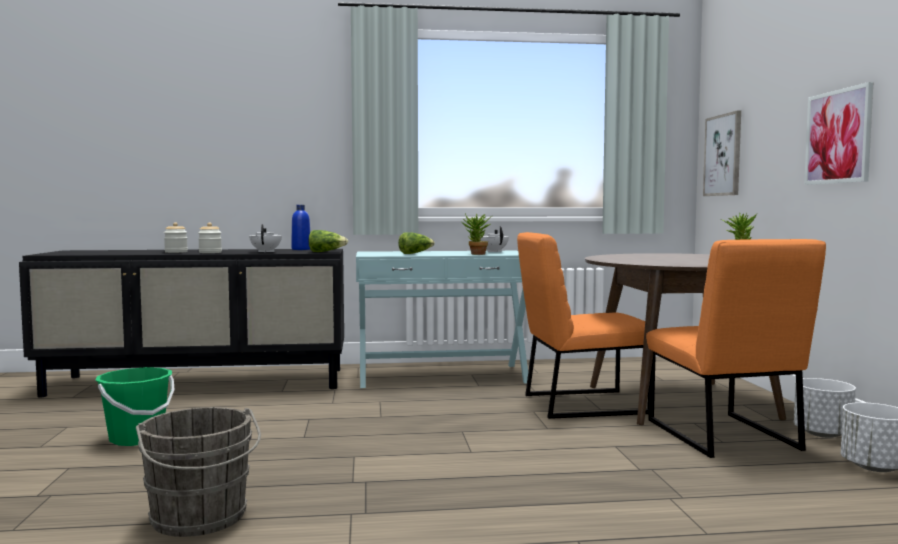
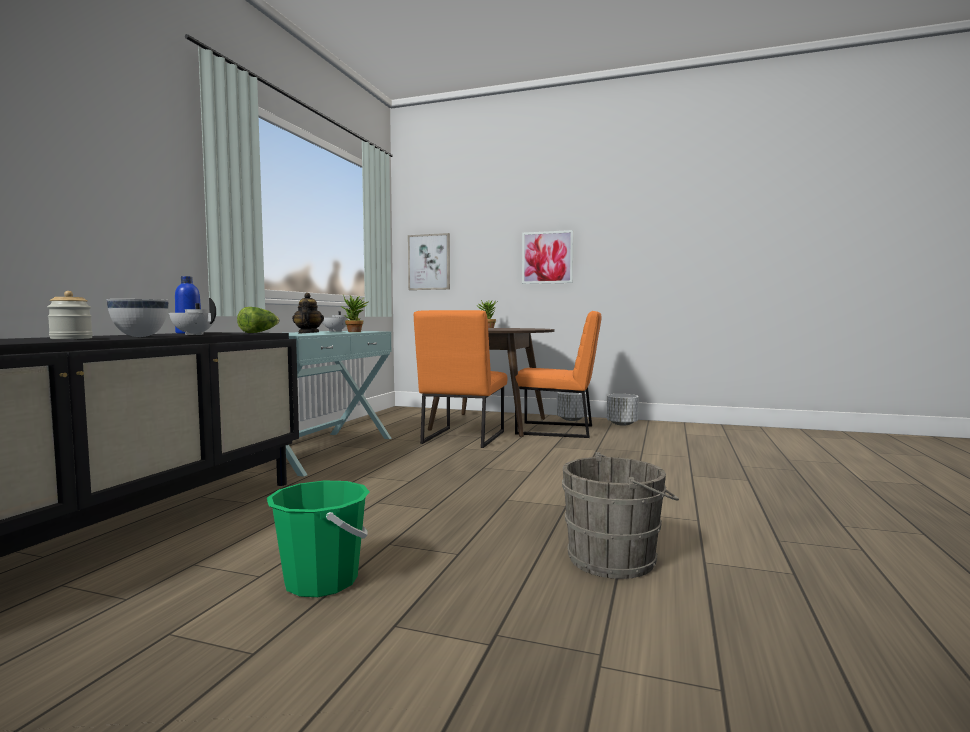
camera: 65 degrees left, 0 degrees up
jar [198,223,222,253] -> white bowl [106,299,169,337]
lettuce [398,232,435,254] -> teapot [292,293,324,334]

